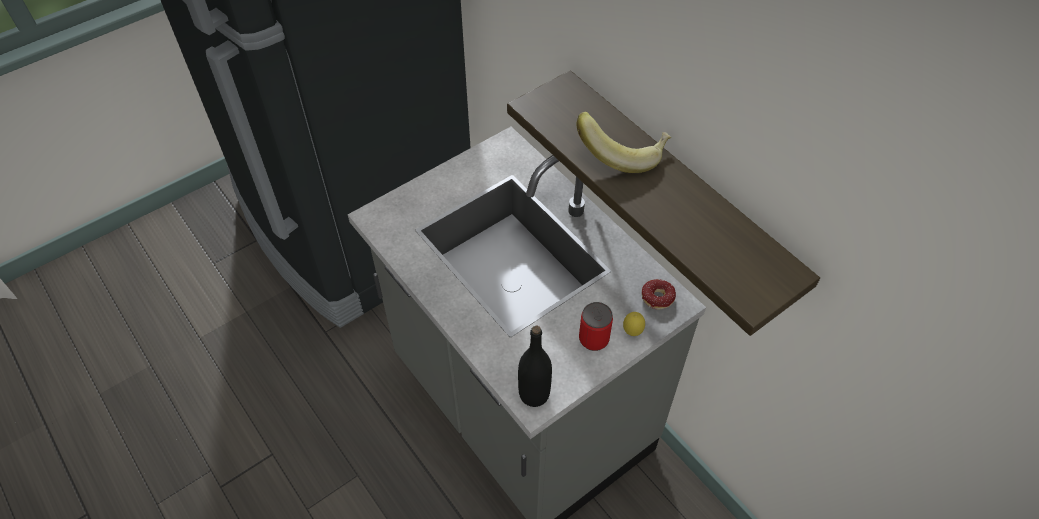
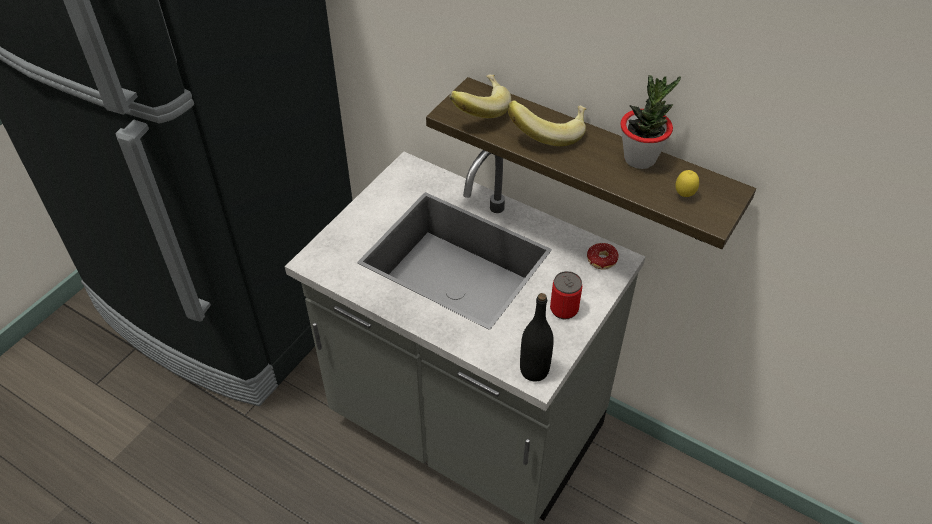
camera: 20 degrees left, 5 degrees down
lemon [623,312,645,336] -> lemon moved to [675,170,699,197]
none -> banana [449,74,512,118]
none -> potted plant [620,75,681,169]

